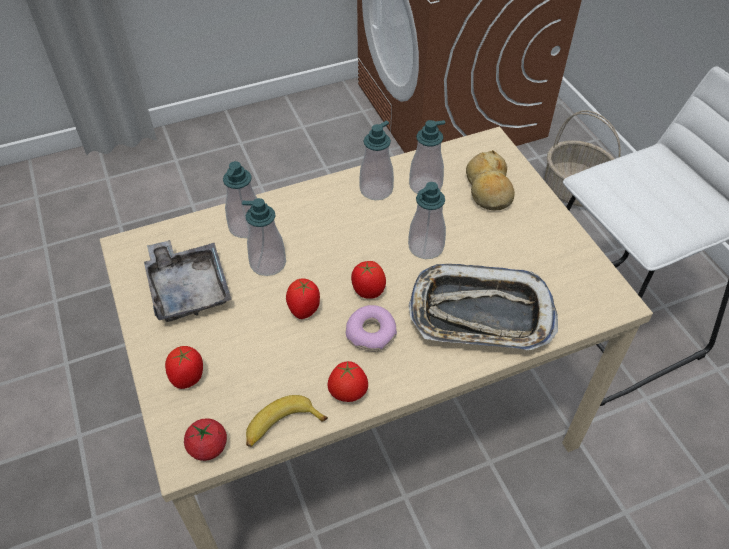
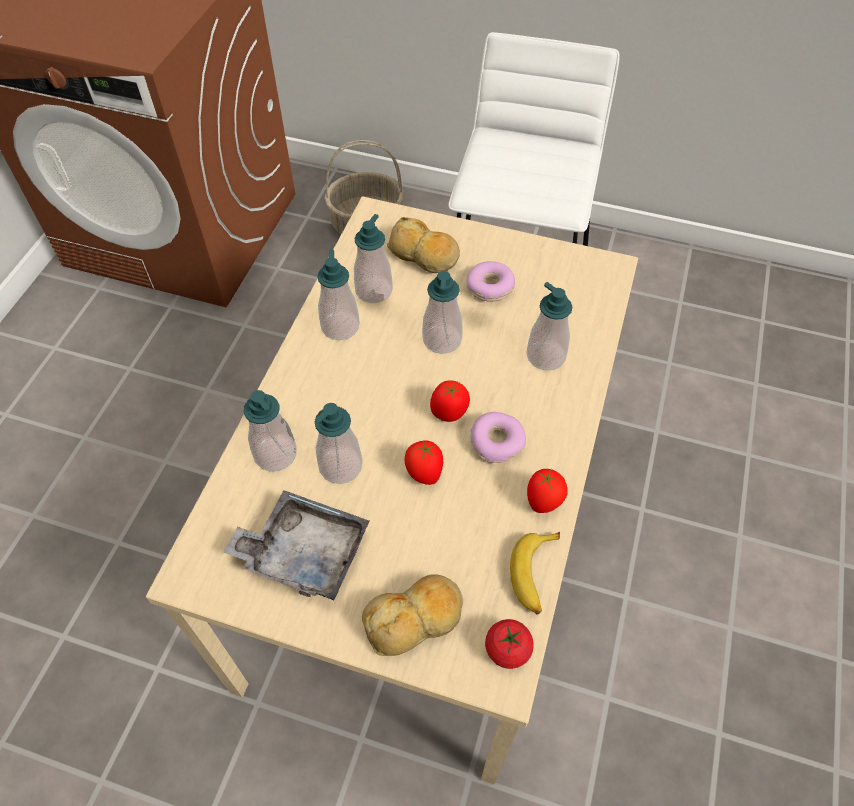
camera: 50 degrees left, 5 degrees up
tomato [165,346,203,389] -> bread [362,574,463,656]
tray [409,264,558,350] -> soap dispenser [526,282,572,370]
none -> donut [466,261,515,302]

